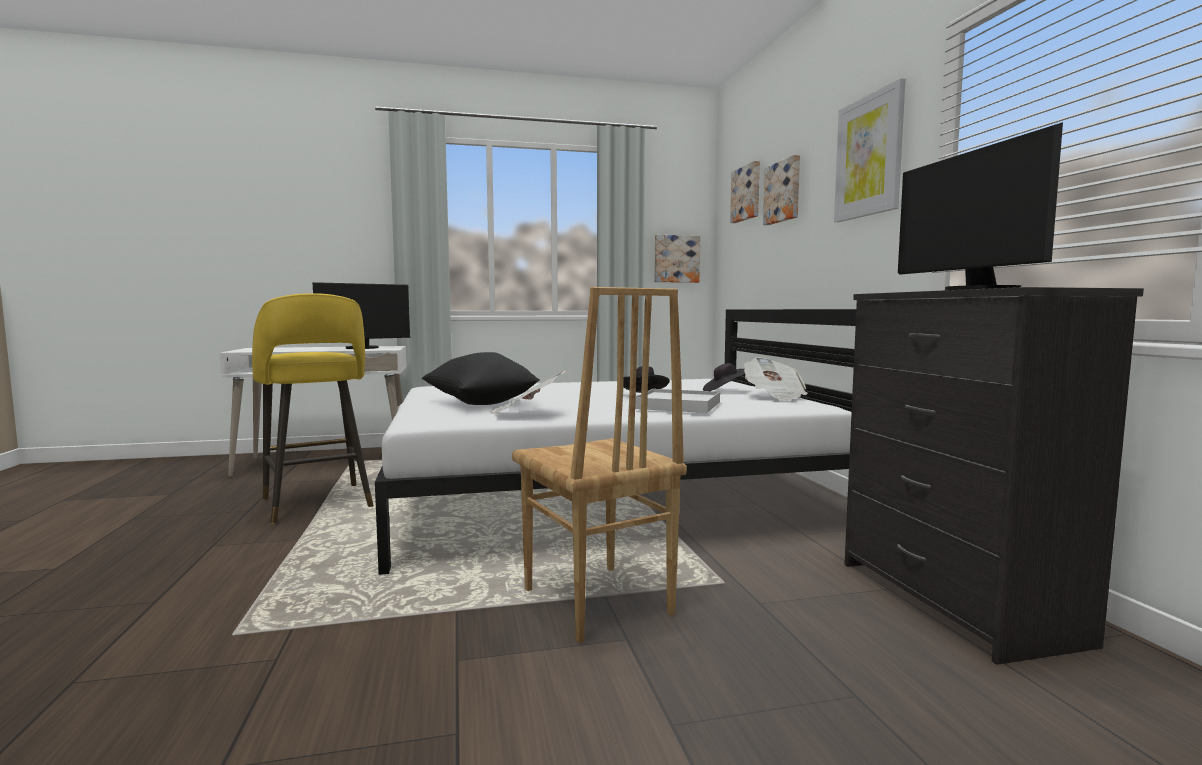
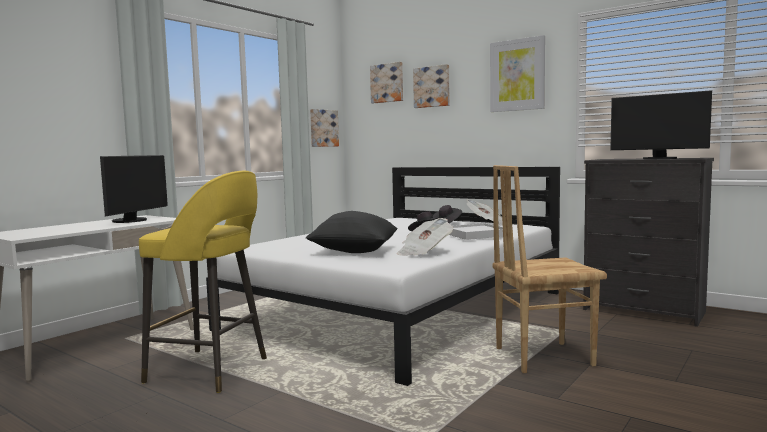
camera: 40 degrees left, 0 degrees up
brown chair [512,287,687,643] -> brown chair turned 150 degrees clockwise [493,165,607,373]

